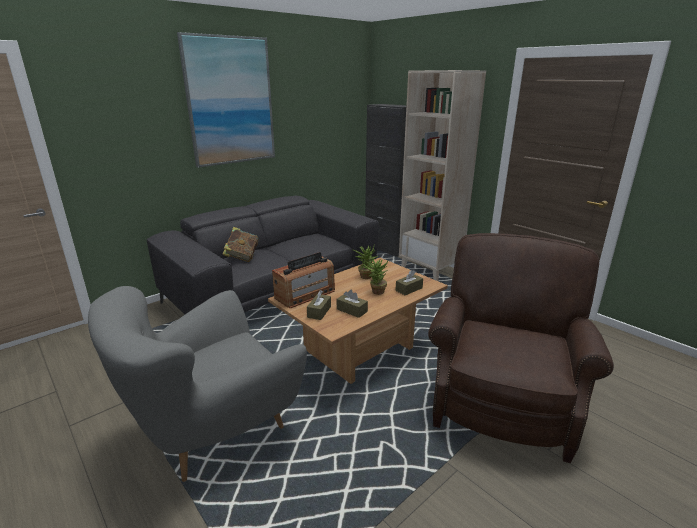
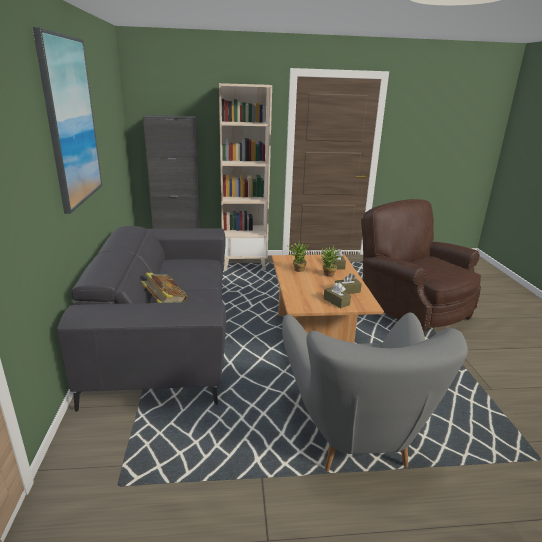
camera: 55 degrees left, 0 degrees up
radio [272,252,335,308] -> none

